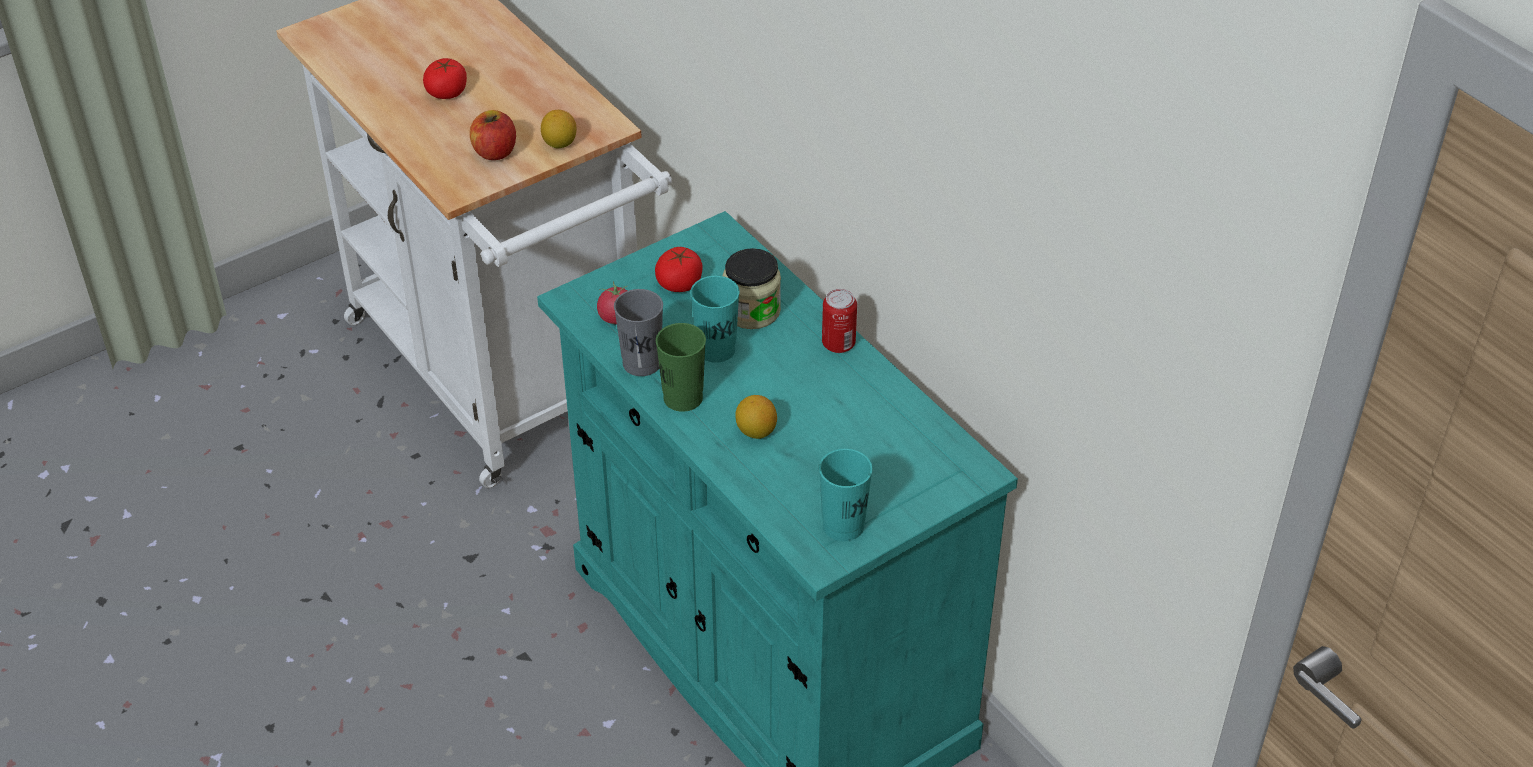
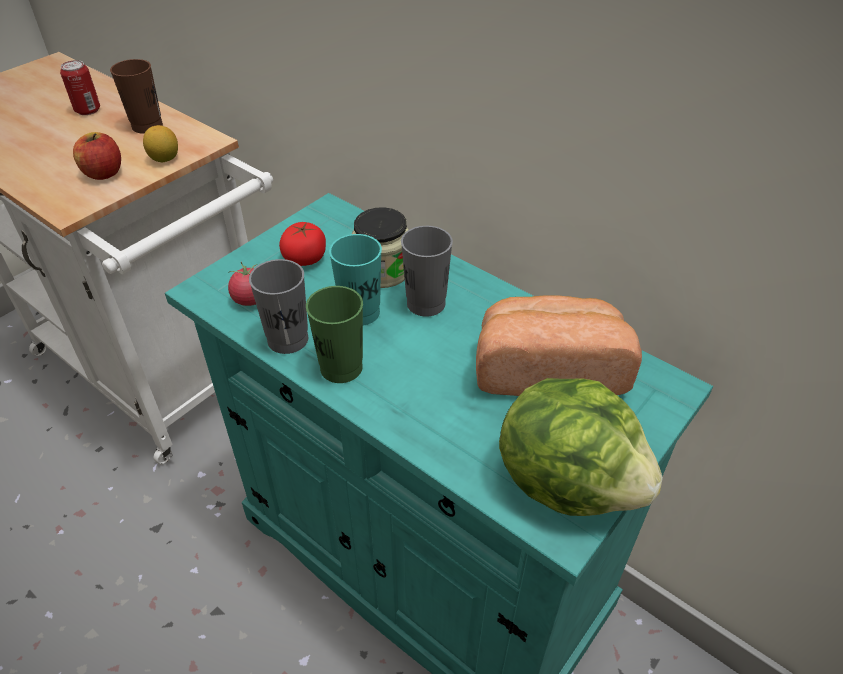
camera: 15 degrees left, 0 degrees up
tomato [423,58,467,99] -> none
lemon [735,395,777,439] -> none
turquoise cup [819,448,873,541] -> lettuce [499,378,663,516]
can [822,289,857,353] -> can moved to [60,60,100,115]
none -> brown cup [110,59,163,134]
none -> grey cup [401,226,453,317]
none -> bread [476,296,642,396]

